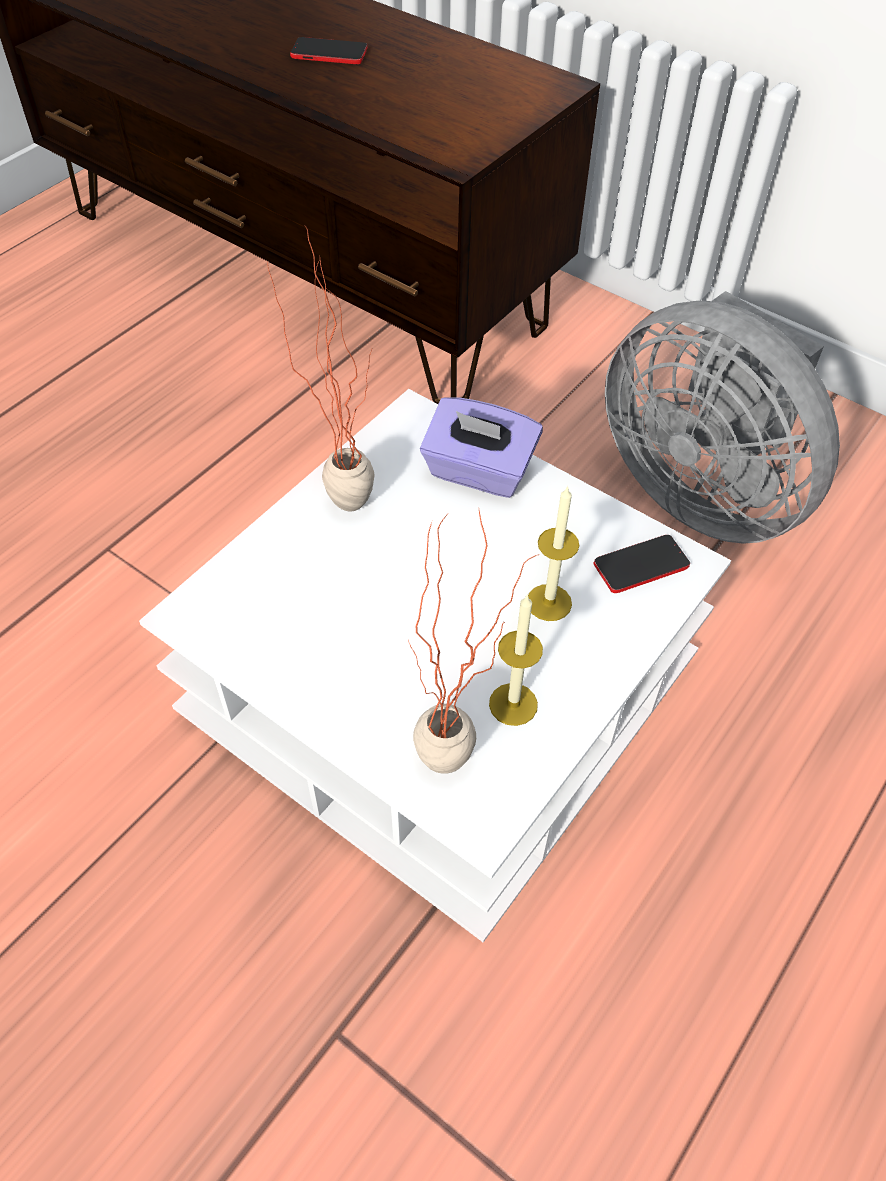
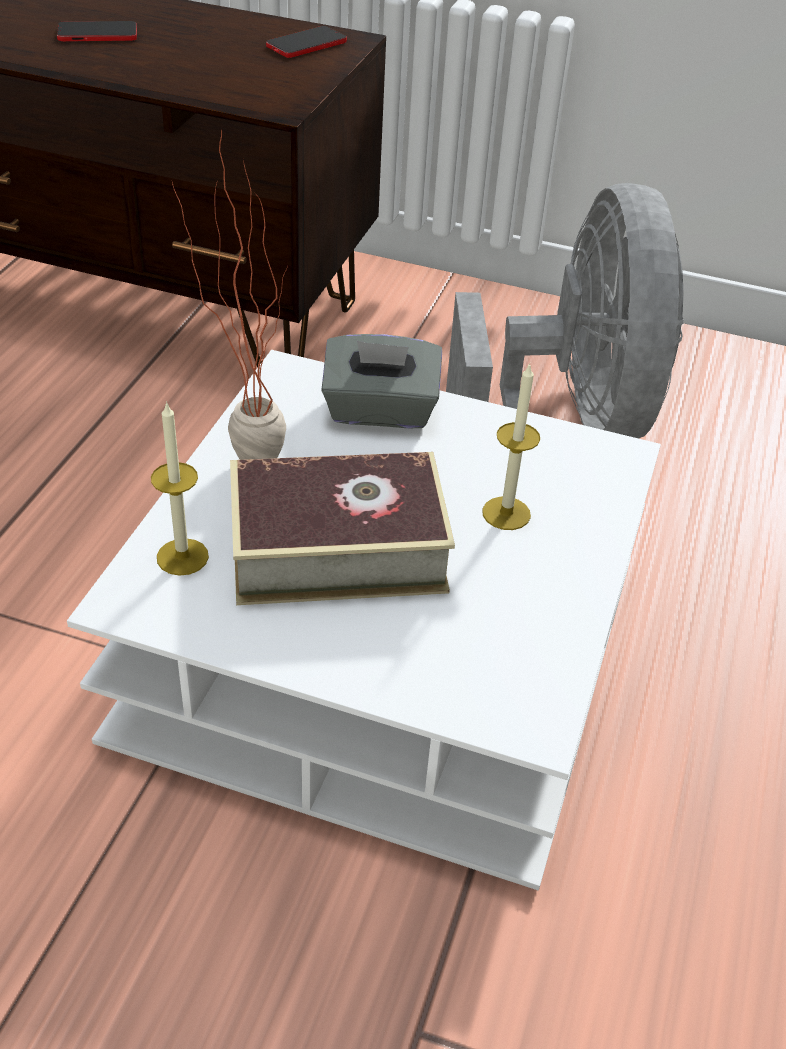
camera: 20 degrees left, 10 degrees down
potted plant [408,510,540,774] -> none
purple tissue box [420,397,543,498] -> grey tissue box [321,334,442,428]
candle [489,594,543,726] -> candle moved to [151,401,209,576]
phone [594,535,690,593] -> phone moved to [266,26,347,58]
grey fan [605,291,840,544] -> grey fan turned 120 degrees counterclockwise [446,183,684,439]
none -> book [230,452,455,605]

